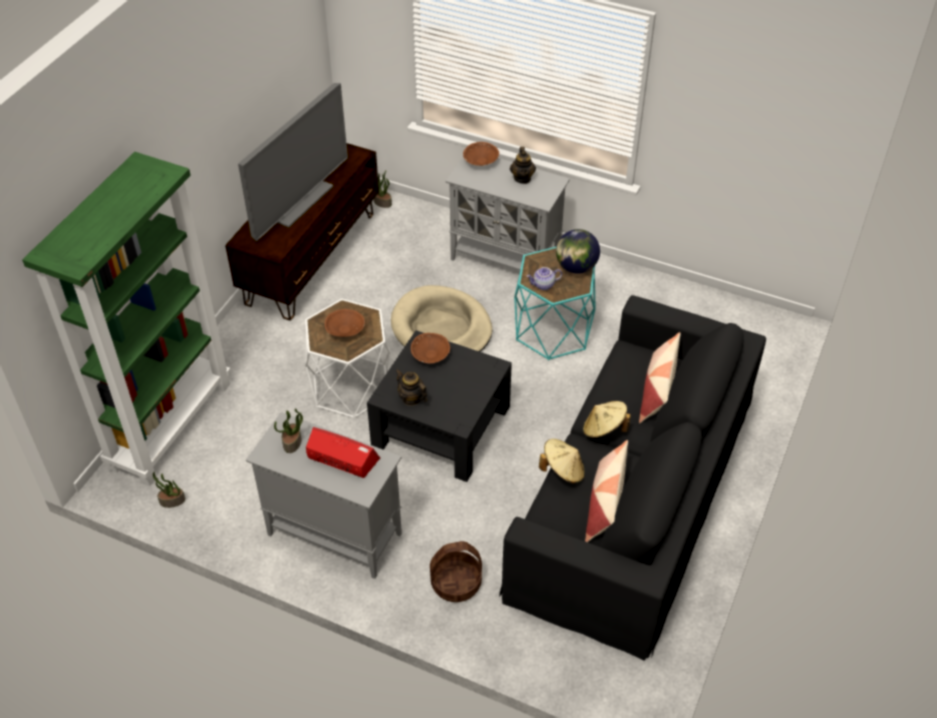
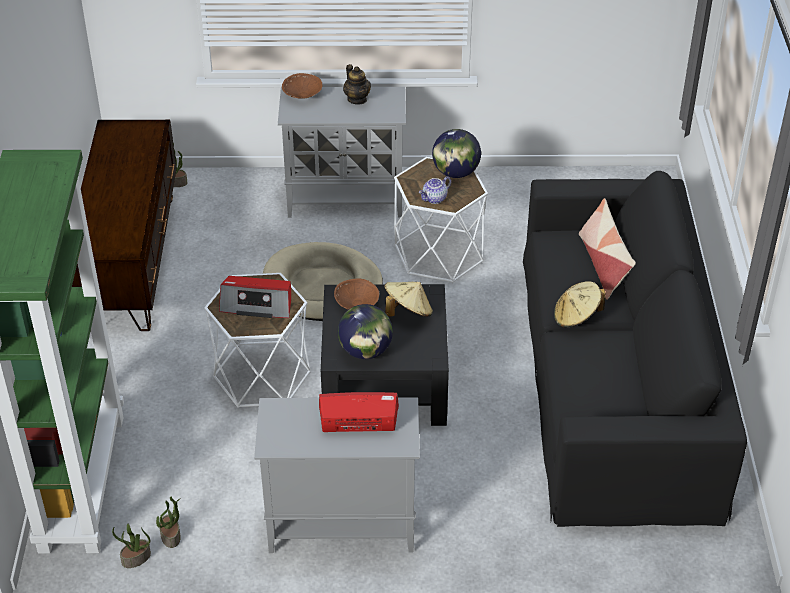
camera: 25 degrees left, 5 degrees down
television [238,83,348,241] -> none
potted plant [274,408,303,453] -> potted plant moved to [156,496,181,548]
brown bowl [324,309,365,337] -> radio [219,276,291,318]
teapot [395,369,427,406] -> globe [338,304,393,359]
basket [430,541,482,602] -> none
turquoise side table [514,247,596,360] -> white side table [394,157,488,283]
beige hat [539,439,585,483] -> beige hat moved to [385,282,433,317]
pillow [585,440,628,542] -> none

